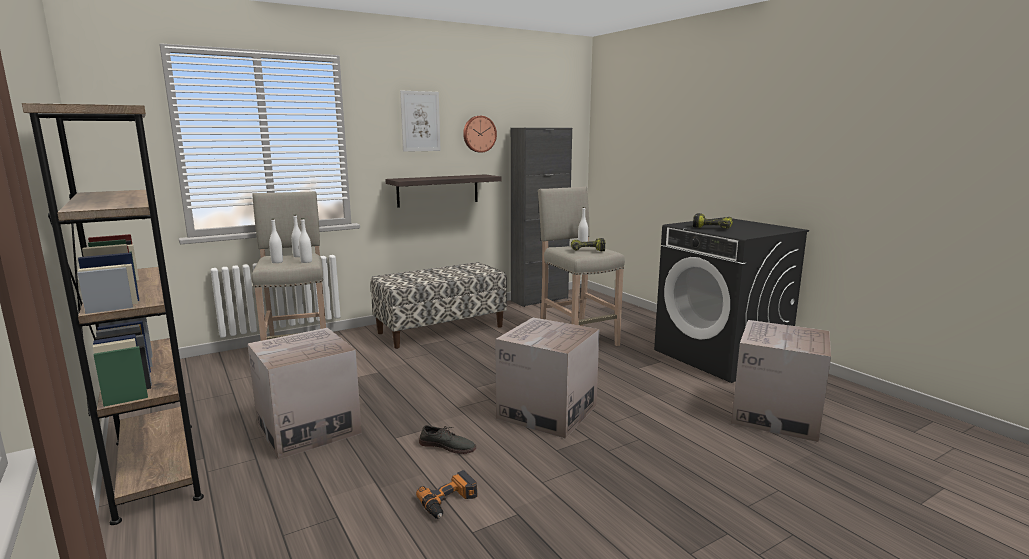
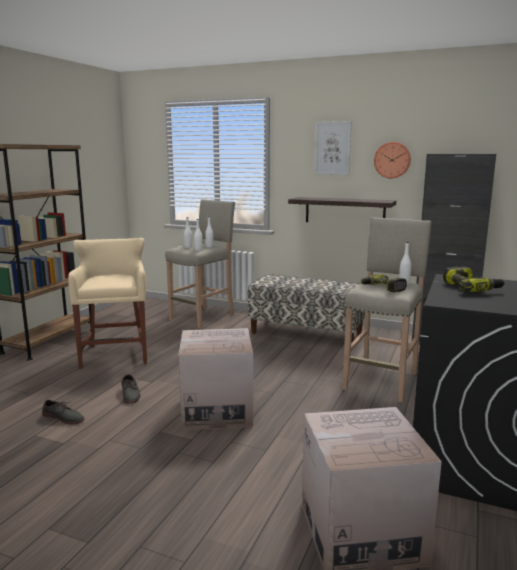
camera: 55 degrees right, 0 degrees up
cardboard box [247,328,362,460] -> beige stool [68,238,147,369]
power drill [416,470,478,519] -> grey shoe [42,400,85,425]

